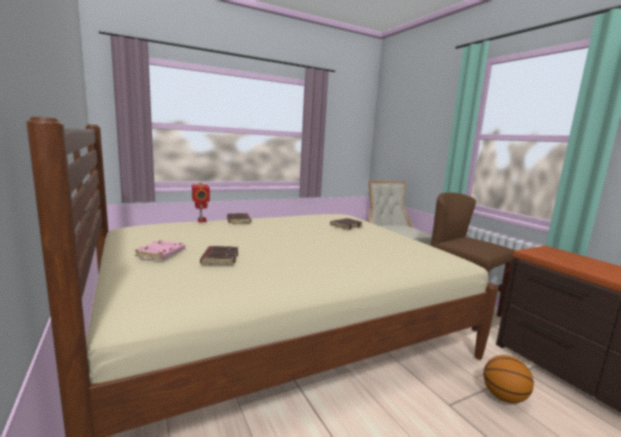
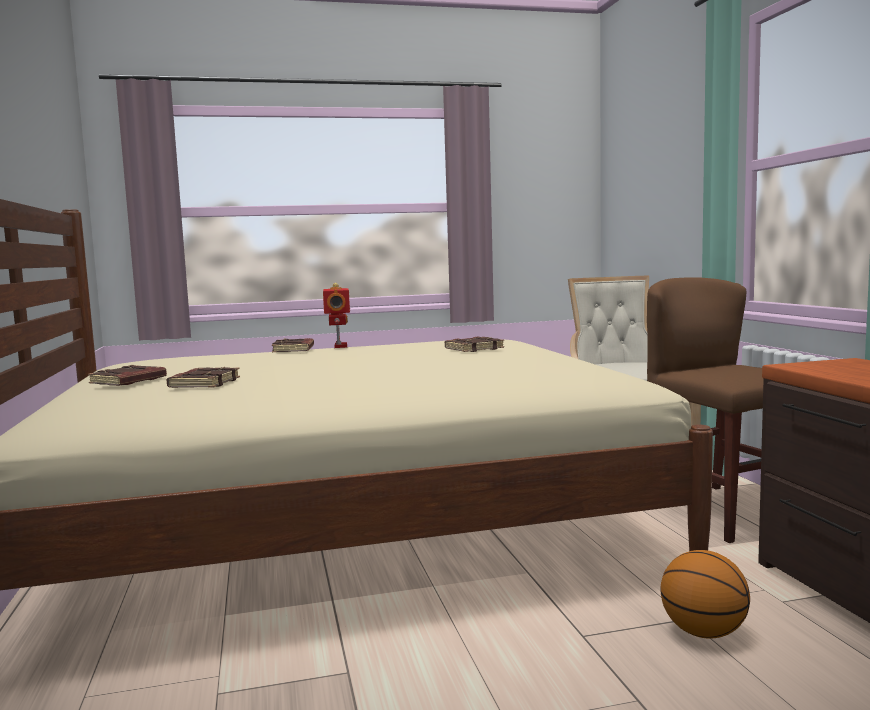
camera: 15 degrees right, 5 degrees down
pink book [134,240,185,260] -> brown book [88,365,167,386]
toy robot [192,182,210,222] -> toy robot moved to [323,283,350,348]

